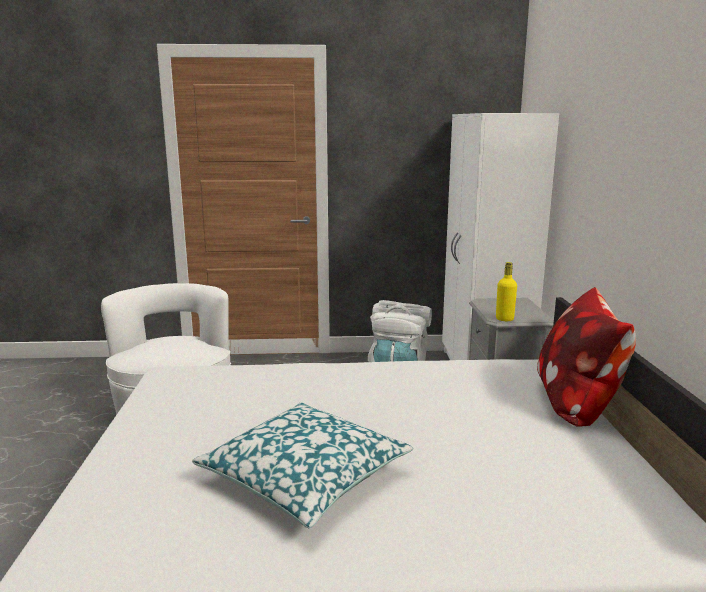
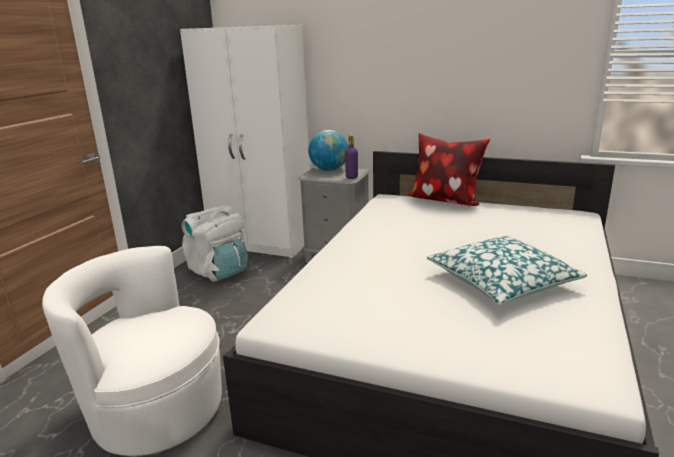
camera: 65 degrees left, 5 degrees up
yellow bottle [496,262,517,321] -> purple bottle [345,135,358,179]
none -> globe [308,130,349,171]

